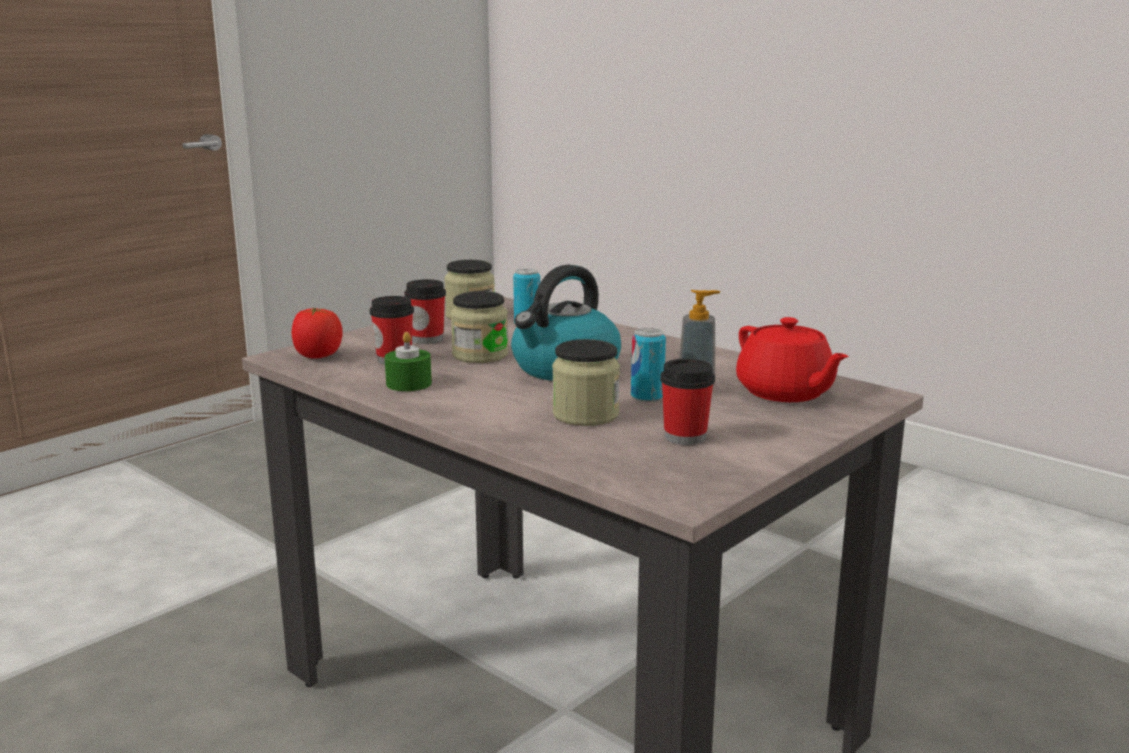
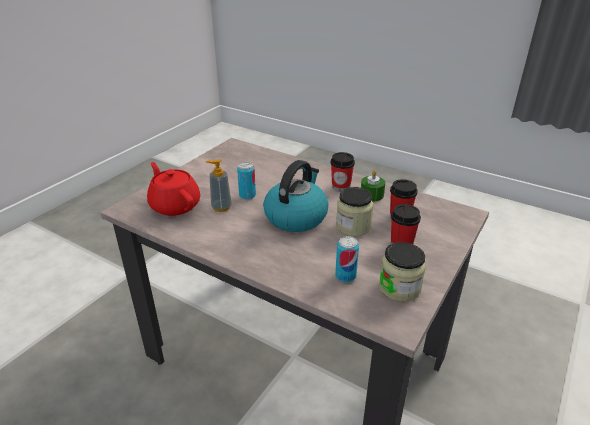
camera: 170 degrees right, 15 degrees up
tomato [292,308,343,358] -> none
jar [552,339,620,426] -> none
cup [660,359,715,445] -> cup moved to [330,152,355,191]

